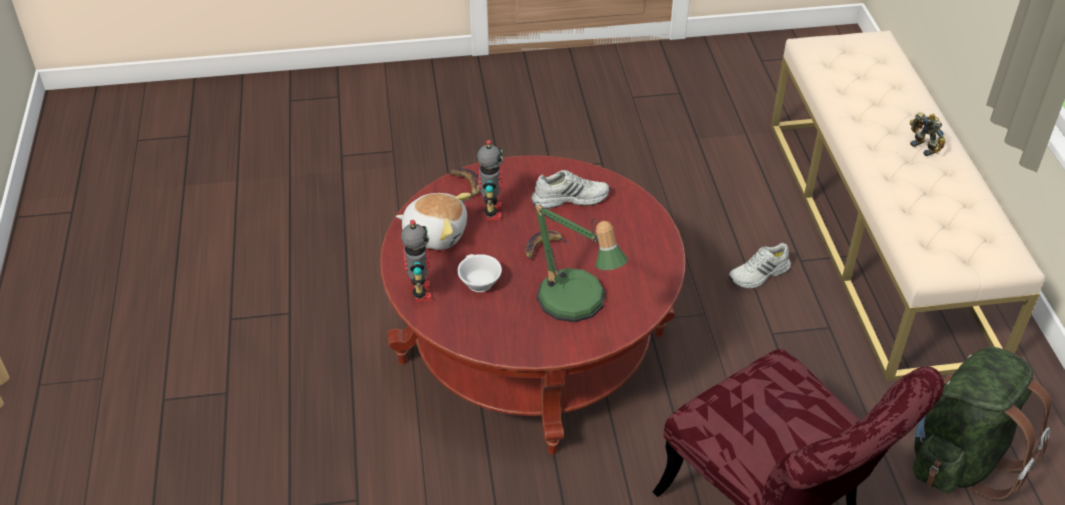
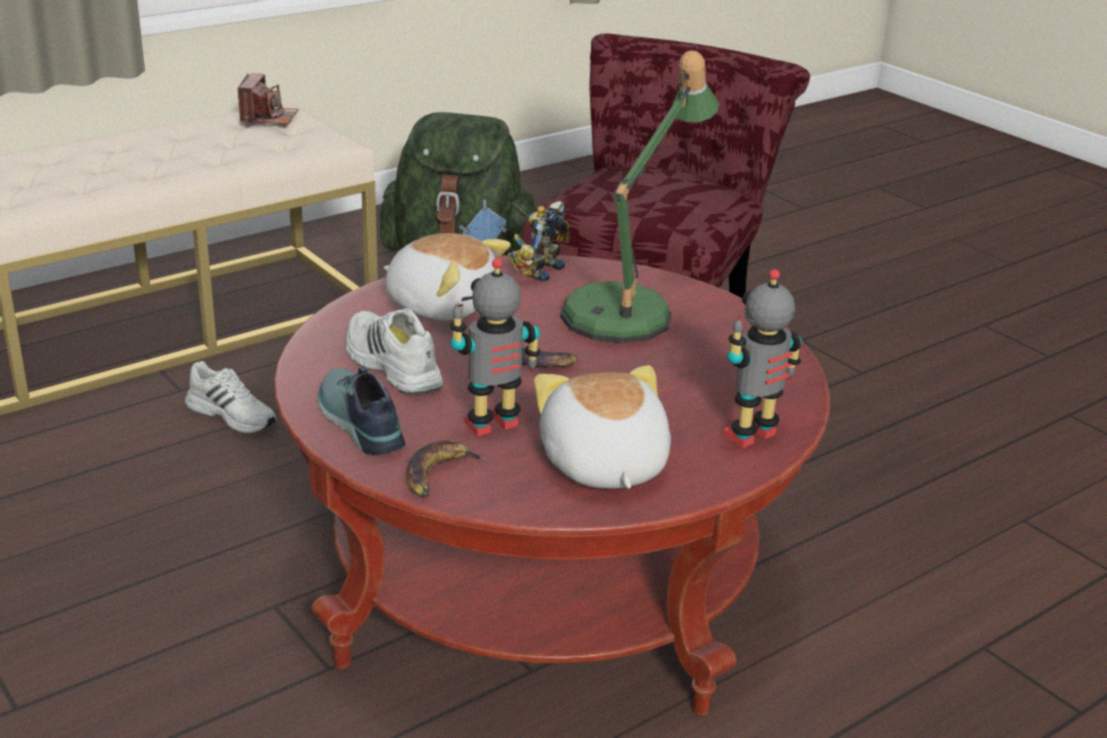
camera: 120 degrees left, 15 degrees down
white cup [457,254,502,292] -> none
toy robot [910,112,945,156] -> toy robot moved to [508,201,570,282]
none -> camera [238,73,298,124]
none -> shoe [317,367,405,455]
none -> plush toy [384,233,511,321]

